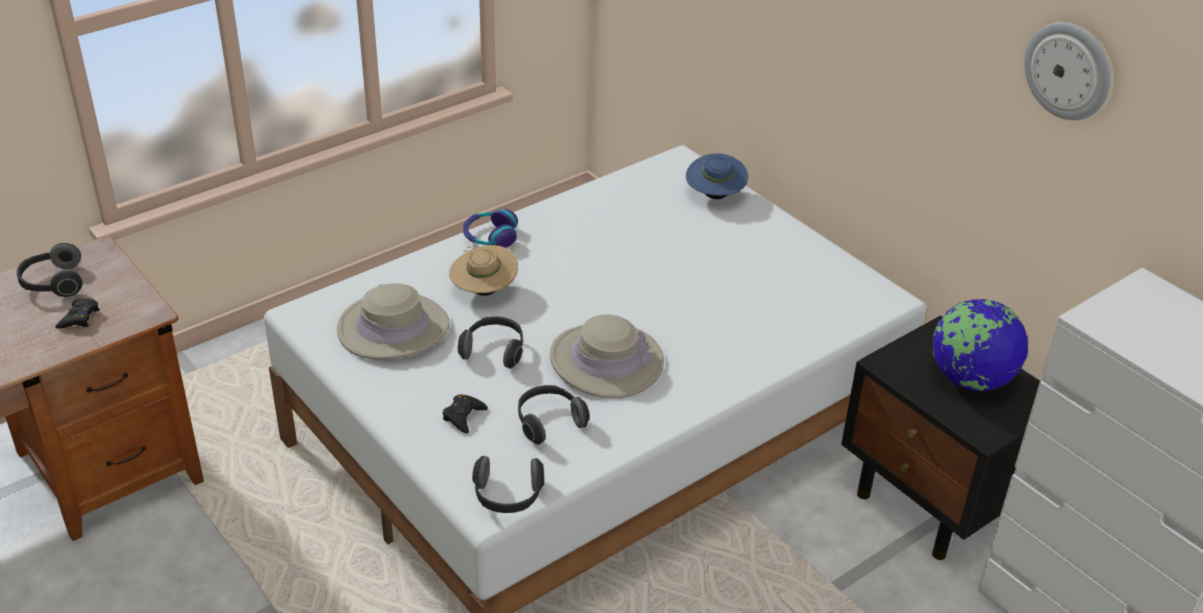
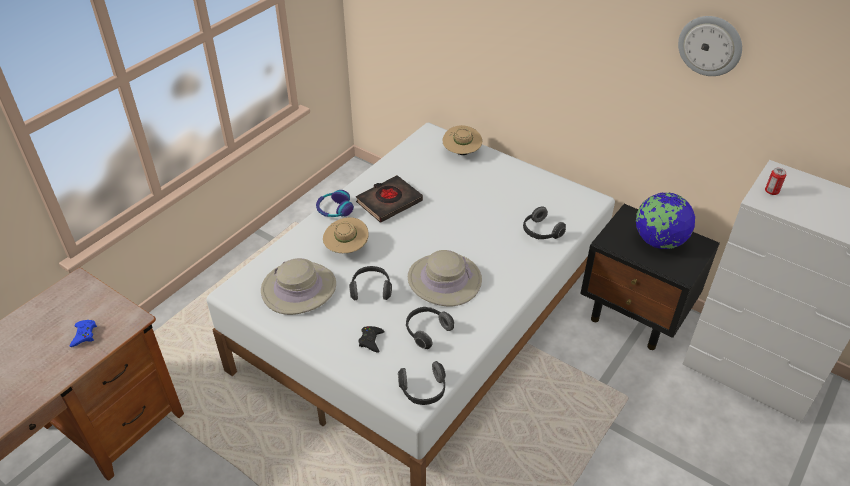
camera: 15 degrees left, 5 degrees up
headphones [17,243,82,297] -> headphones moved to [523,206,566,239]
black game controller [55,298,100,329] -> blue game controller [69,320,97,347]
blue hat [686,153,748,199] -> beige hat [443,125,482,155]
none -> black book [356,175,423,223]
none -> can [765,168,786,195]

